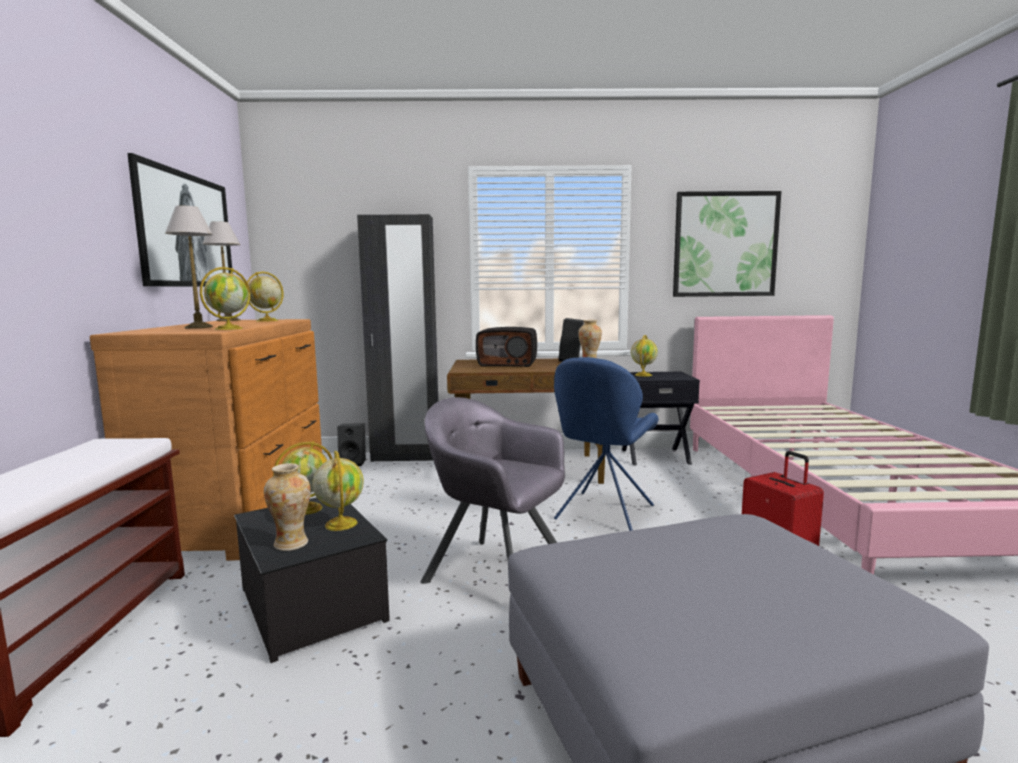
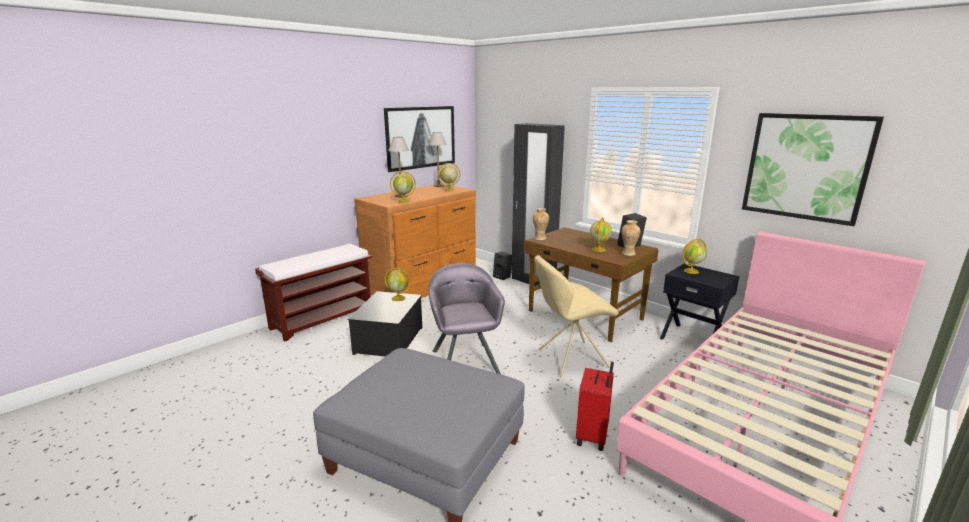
camera: 45 degrees right, 10 degrees up
vase [264,463,311,551] -> vase moved to [533,208,549,240]
globe [313,451,364,531] -> globe moved to [590,217,612,252]
radio [476,327,537,367] -> none
blue chair [554,357,659,531] -> beige chair [534,255,618,377]

